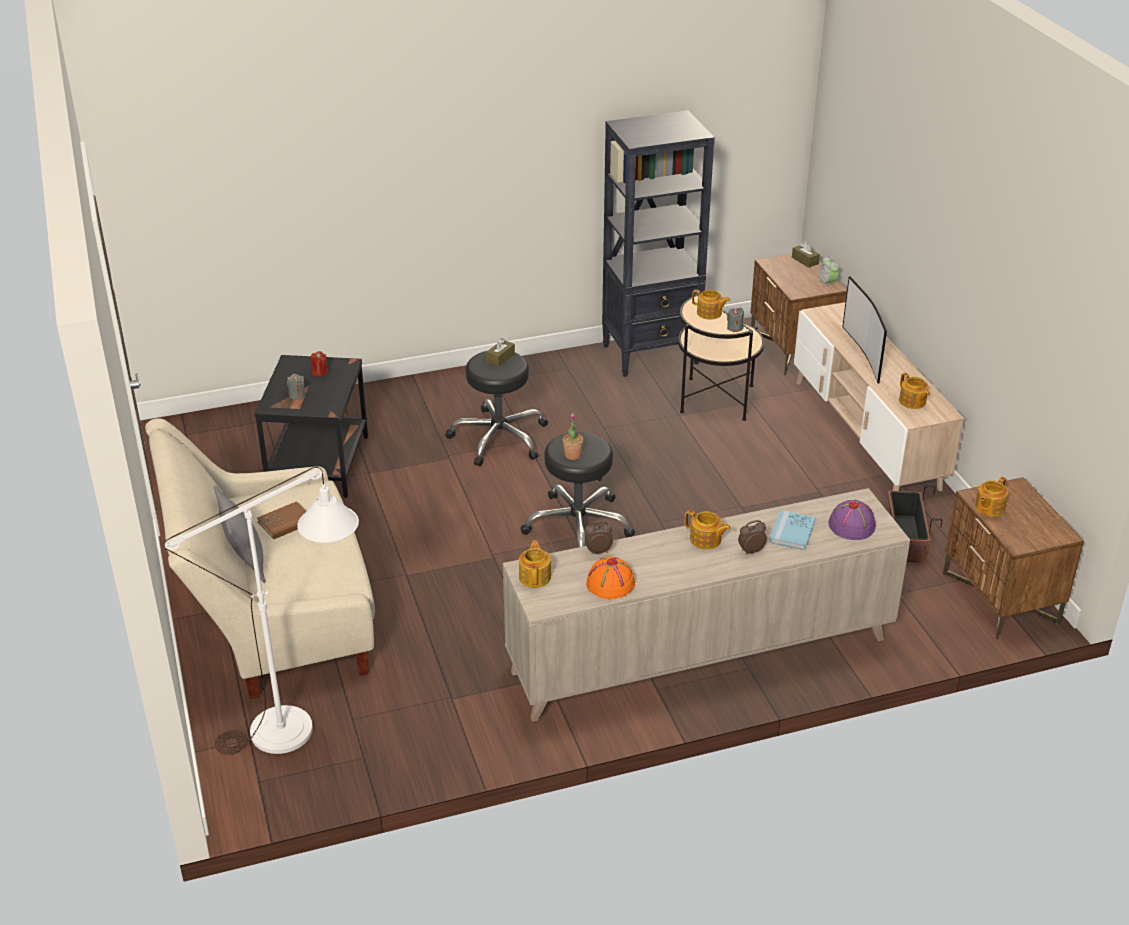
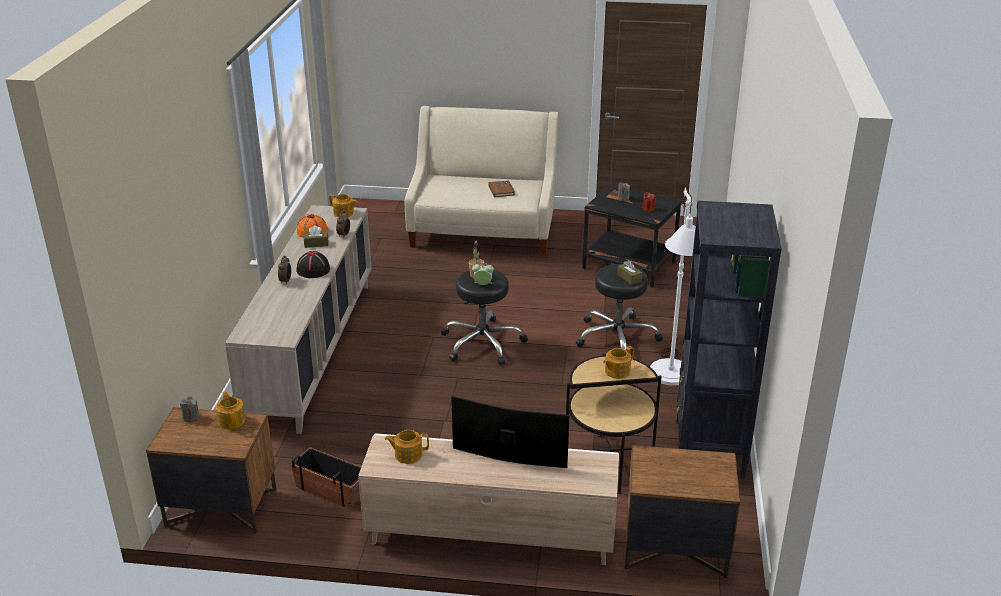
camera: 115 degrees right, 5 degrees down
white floor lamp [164,467,359,755] -> white floor lamp moved to [650,187,695,386]
grey pillow [214,485,266,583] -> none
teapot [685,510,731,550] -> black hat [296,251,330,278]
grey candle [727,308,744,332] -> grey candle moved to [180,396,199,422]
blue book [770,510,816,550] -> none
brown tissue box [792,241,820,268] -> brown tissue box moved to [304,225,328,248]
alarm clock [819,256,839,289] -> alarm clock moved to [472,263,494,285]
purple hat [828,499,876,540] -> none

